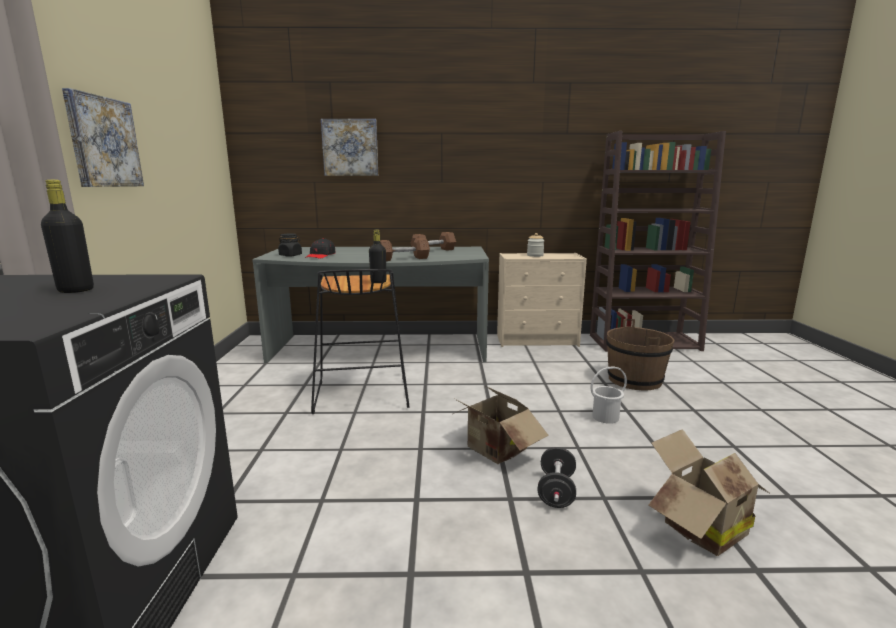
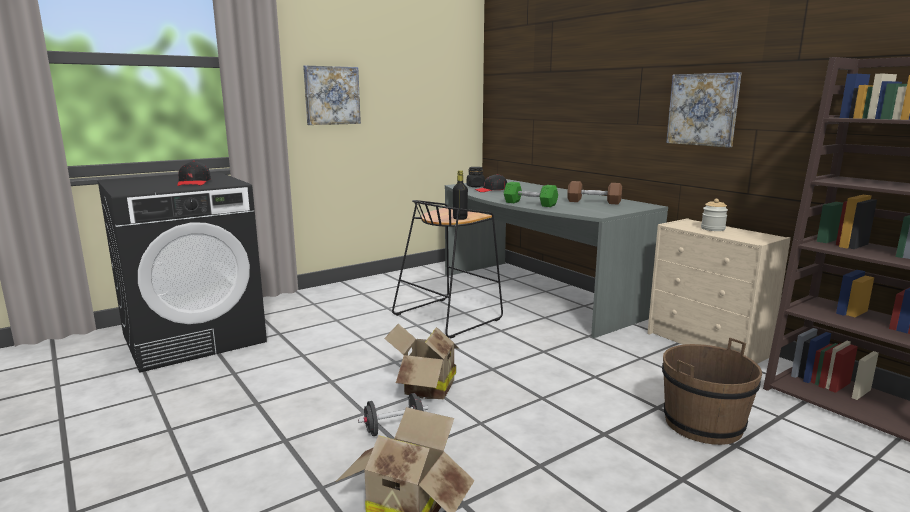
camera: 55 degrees right, 0 degrees up
black bottle [41,180,94,293] -> black cap [177,161,211,186]
picture [321,119,378,176] -> picture moved to [666,72,741,147]
brown dumbbell [380,238,430,261] -> green dumbbell [504,182,558,207]
white bucket [591,366,627,424] -> none

